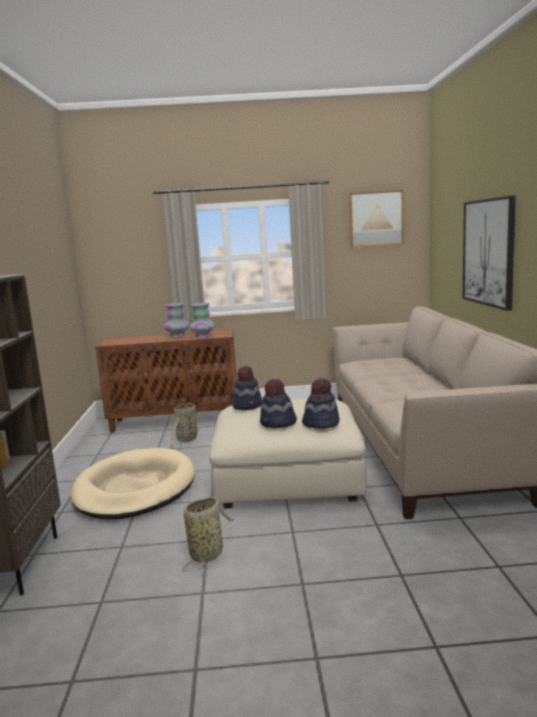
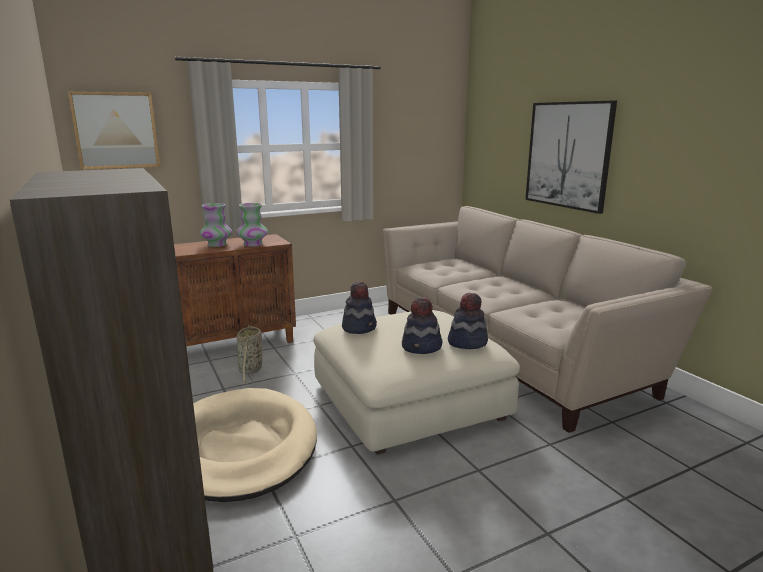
camera: 25 degrees left, 5 degrees up
basket [182,497,234,572] -> none
picture [349,189,404,248] -> picture moved to [68,91,160,170]

